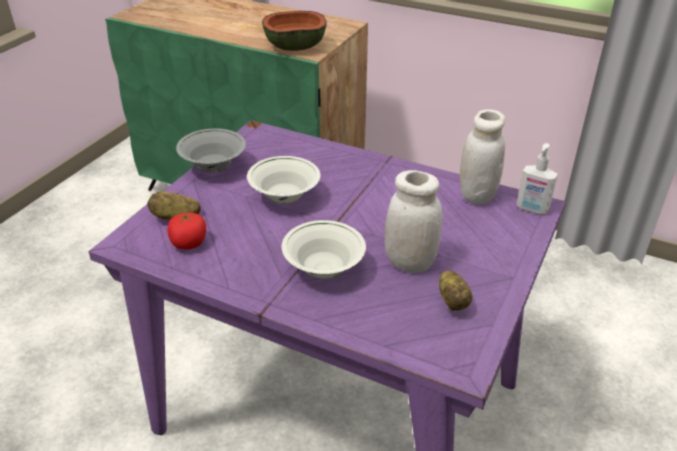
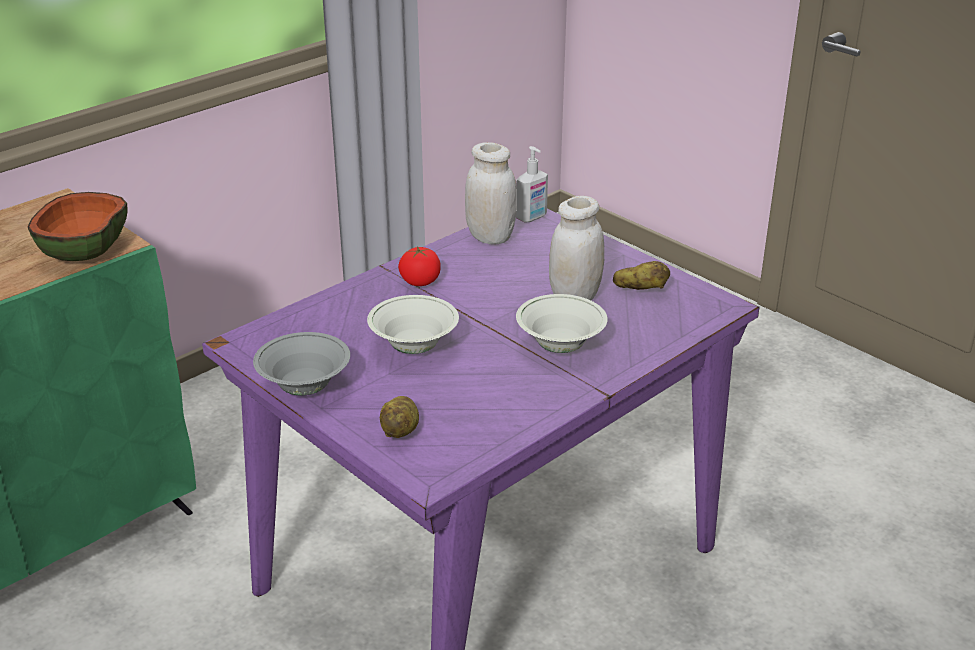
camera: 70 degrees left, 5 degrees down
tomato [168,212,206,250] -> tomato moved to [398,246,441,286]

